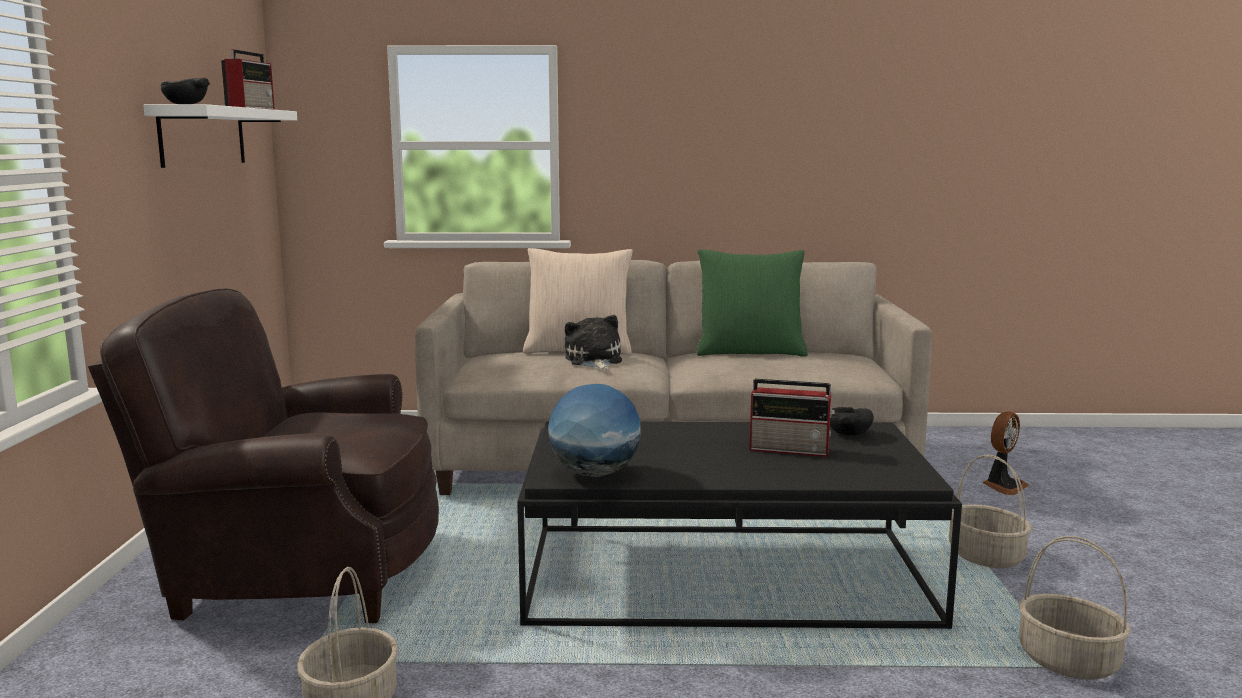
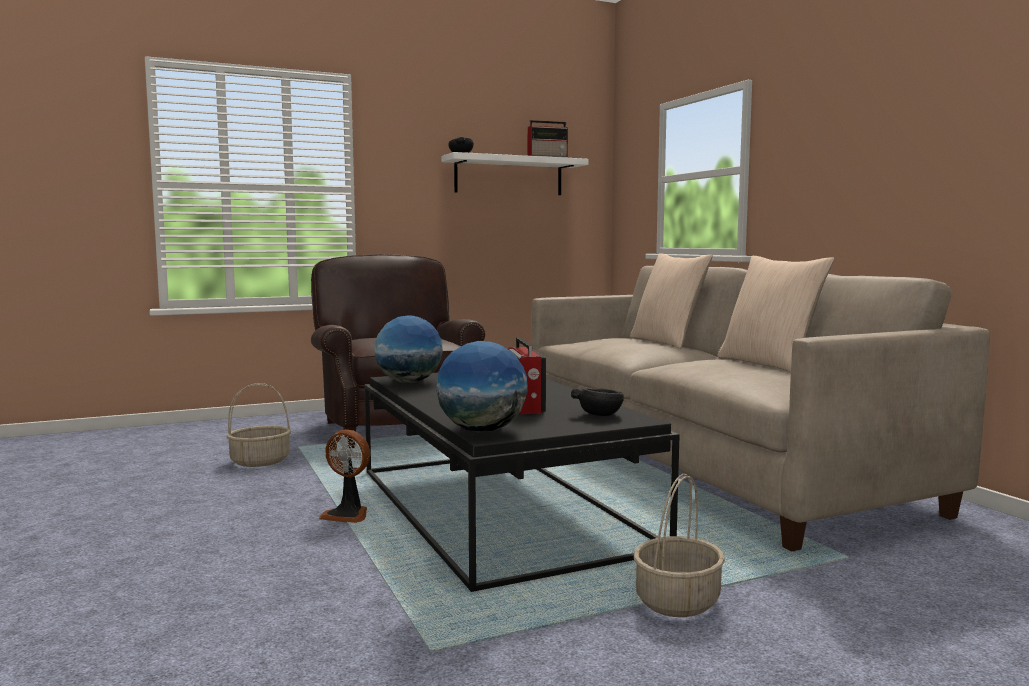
camera: 65 degrees right, 5 degrees down
plush toy [565,315,622,370] -> none
green pillow [697,249,808,357] -> beige pillow [718,256,835,372]
fan [983,411,1029,495] -> fan moved to [319,430,370,523]
basket [1019,536,1131,680] -> none
none -> globe [436,341,528,432]

